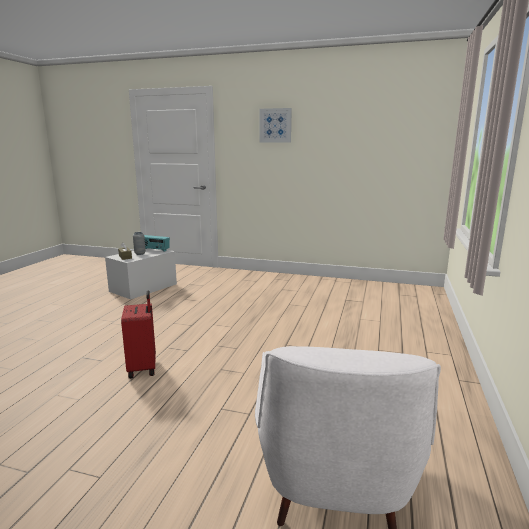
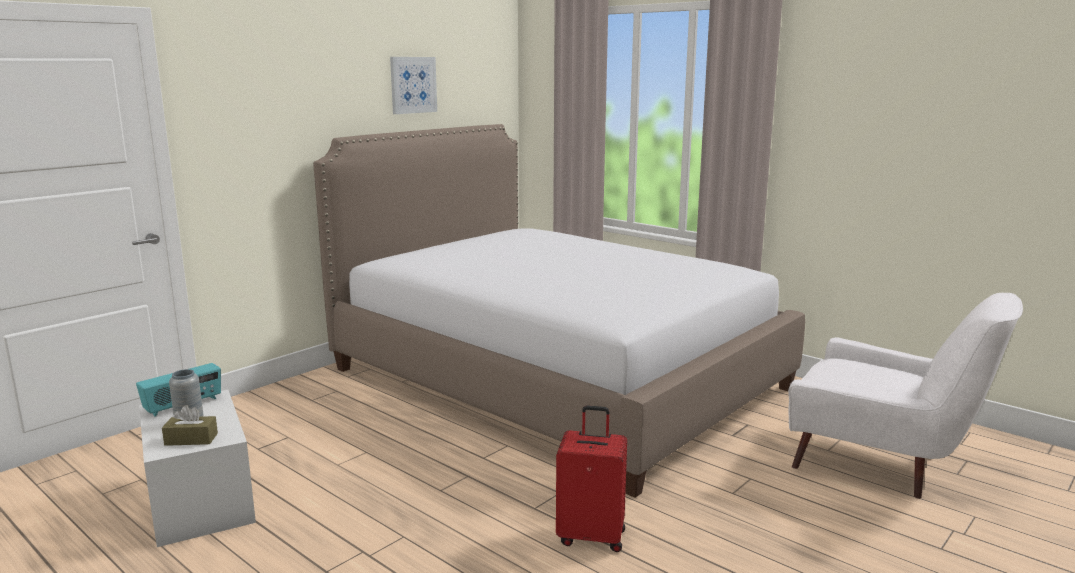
camera: 65 degrees left, 0 degrees up
picture [259,108,292,142] -> picture moved to [390,57,437,114]
none -> bed [313,124,805,498]

